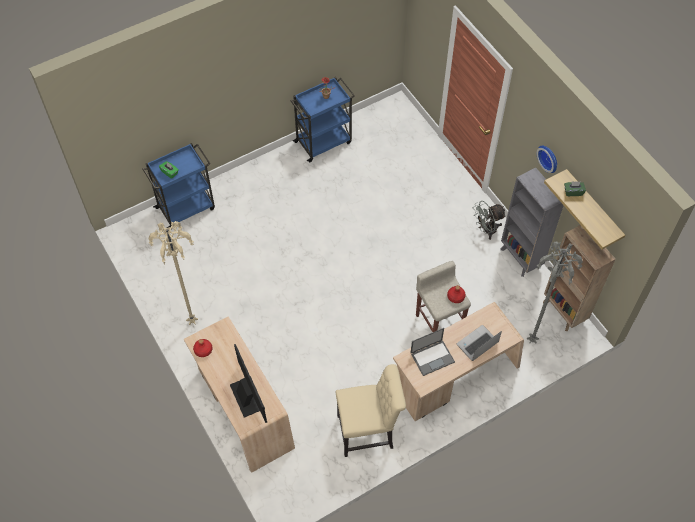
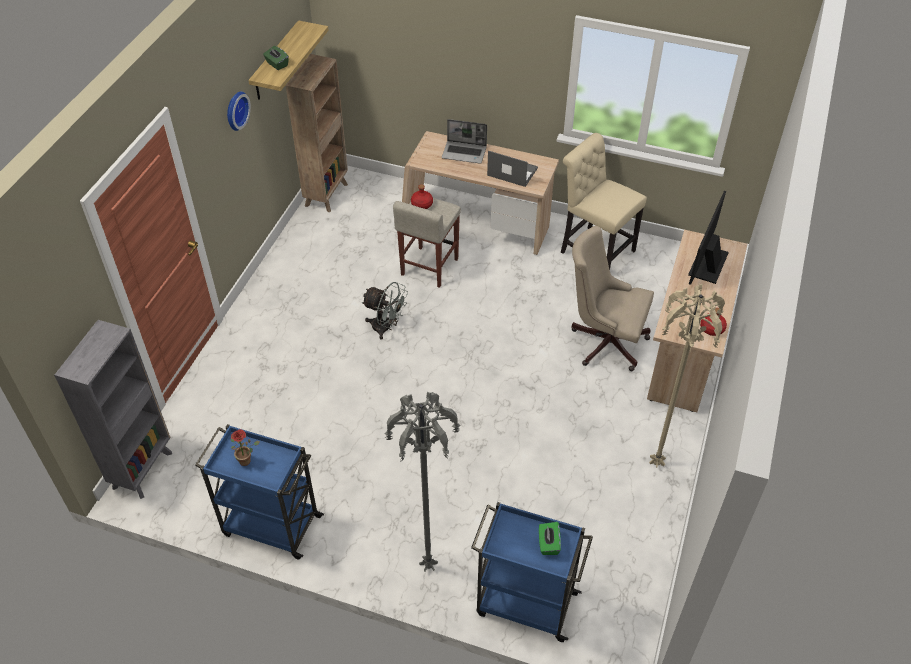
camera: 130 degrees left, 10 degrees down
grey fan [473,201,506,240] -> grey fan moved to [362,282,408,340]
grey bookcase [501,167,564,277] -> grey bookcase moved to [54,320,172,499]
grey floor lamp [527,241,582,344] -> grey floor lamp moved to [384,392,460,571]
none -> beige office chair [572,226,654,371]

